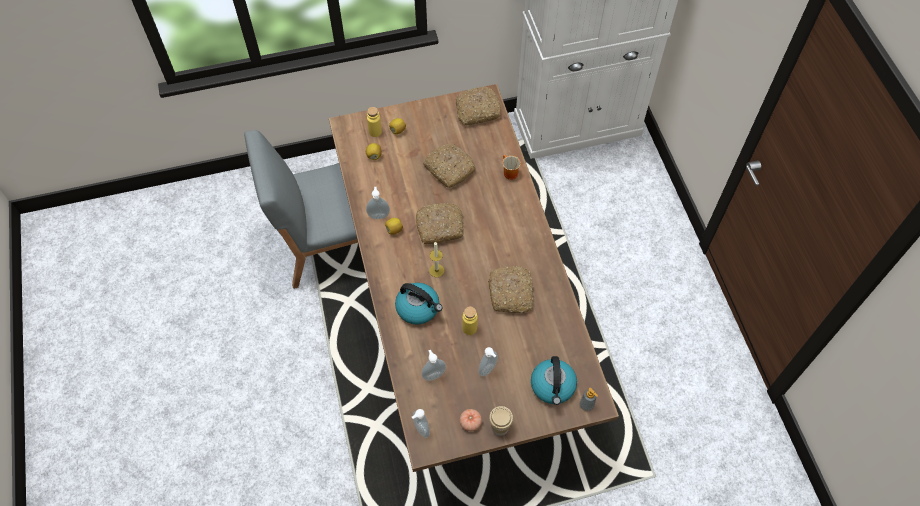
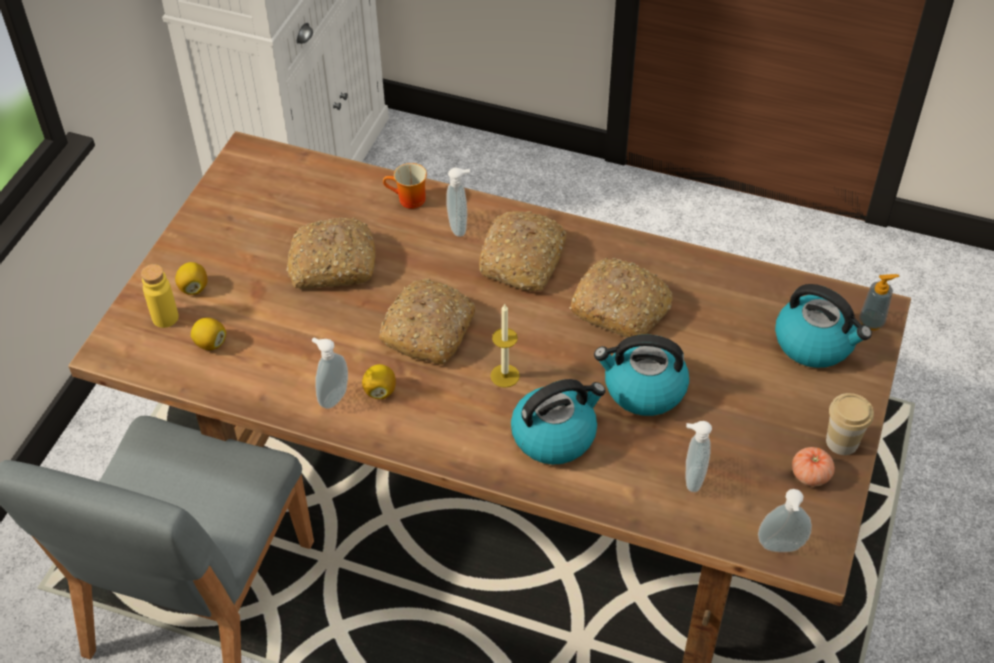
camera: 55 degrees left, 10 degrees down
bread [456,86,501,125] -> bread moved to [479,211,567,291]
yellow bottle [462,306,478,335] -> kettle [594,334,689,416]
soap dispenser [479,347,498,376] -> soap dispenser moved to [446,168,470,237]

